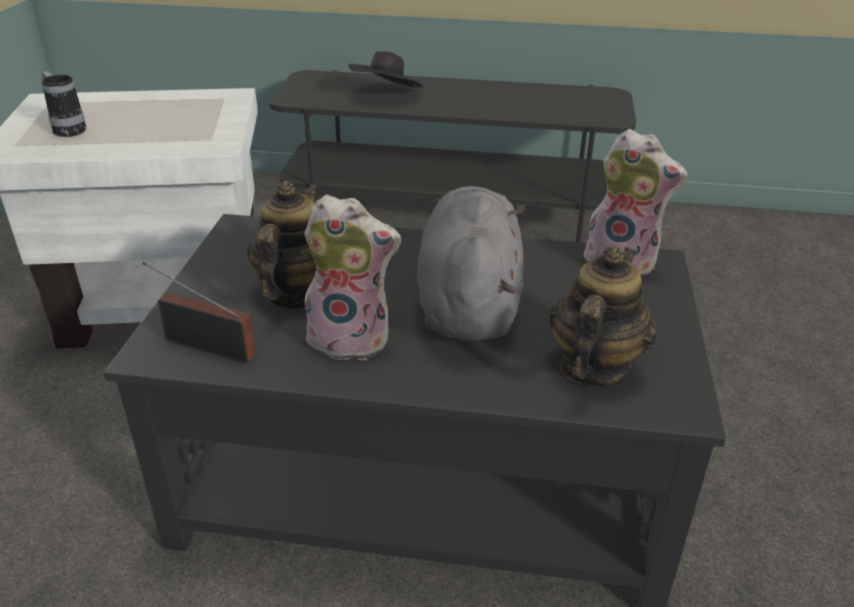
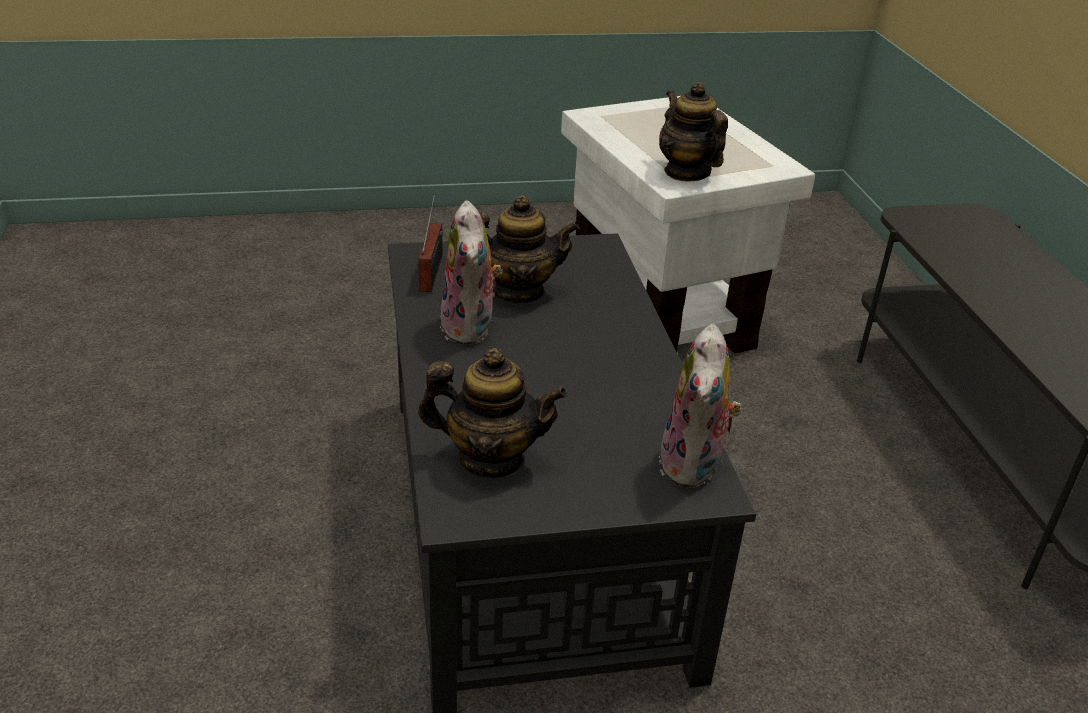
camera: 70 degrees right, 0 degrees up
mug [41,71,86,137] -> none
black hat [348,51,423,88] -> none
grey plush toy [417,186,526,341] -> none
none -> teapot [659,82,728,182]

